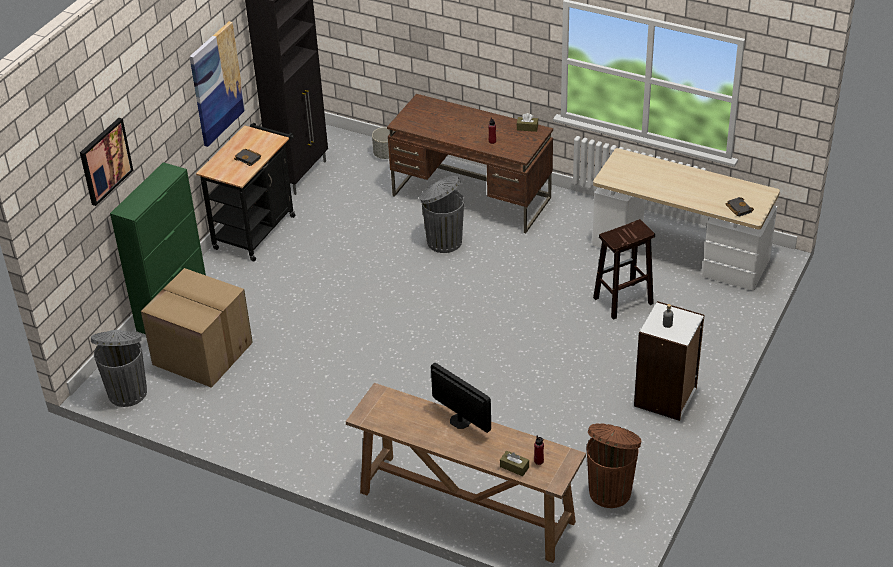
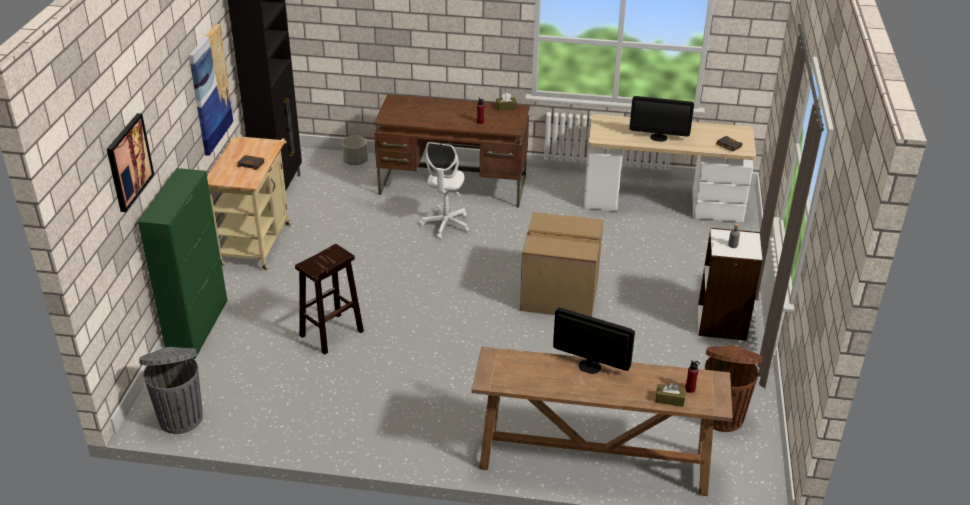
camera: 20 degrees left, 5 degrees down
cardboard box [141,268,253,388] -> cardboard box moved to [520,212,604,317]
black cart [196,123,295,261] -> beige cart [207,135,291,271]
grey trash can [419,176,464,253] -> white office chair [420,142,469,239]
brown stool [593,219,655,320] -> brown stool moved to [295,244,364,355]
none -> monitor [630,96,694,142]

